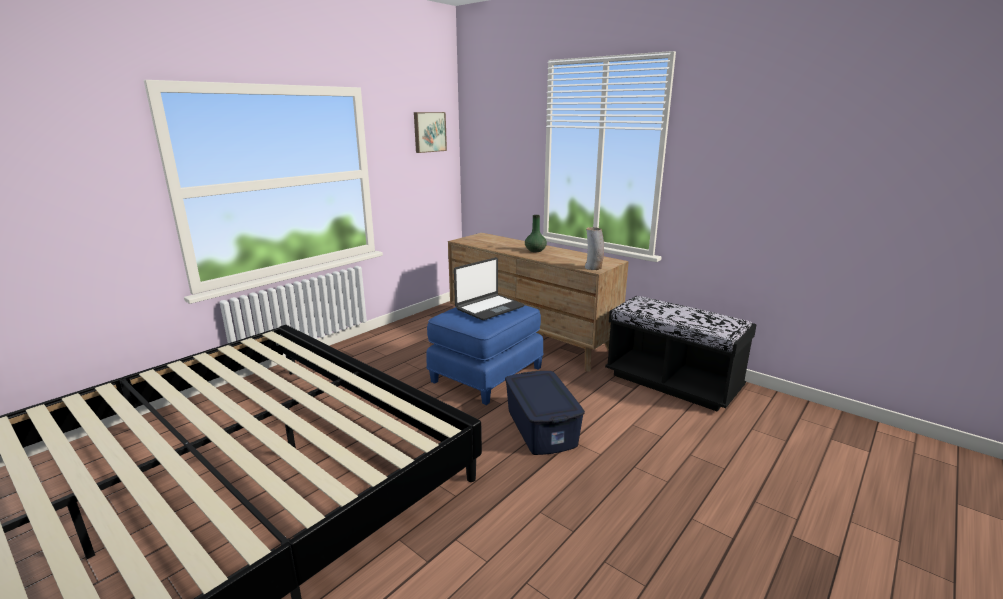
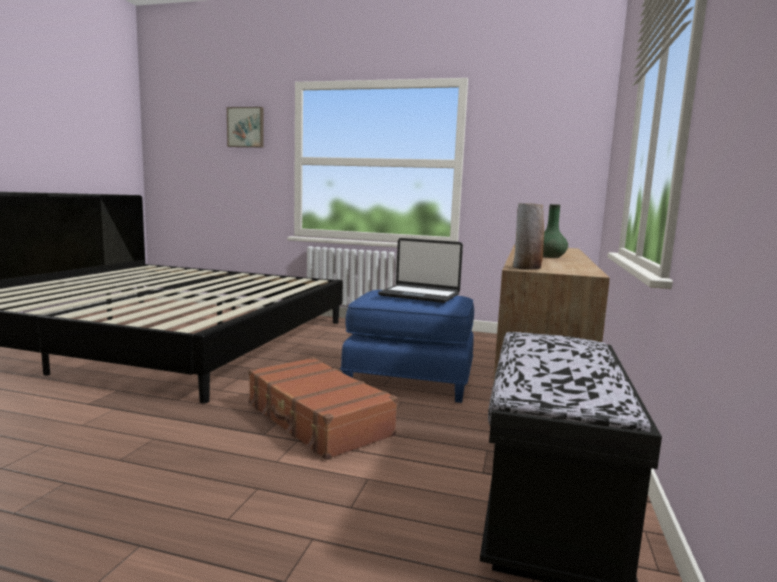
camera: 65 degrees right, 10 degrees down
picture [414,112,447,153] -> picture moved to [227,107,264,147]
blue storage box [505,371,585,455] -> brown suitcase [249,357,398,460]

